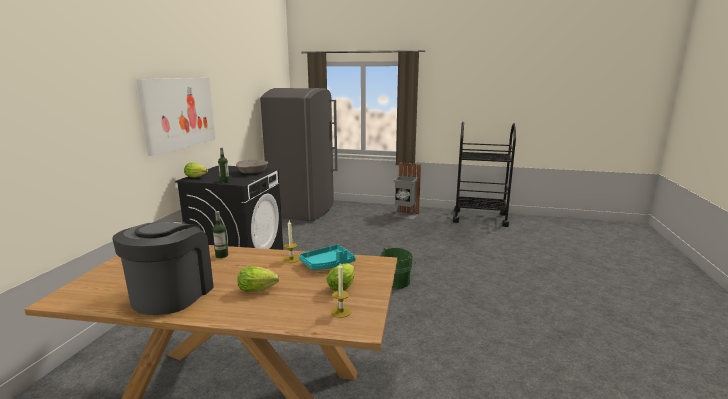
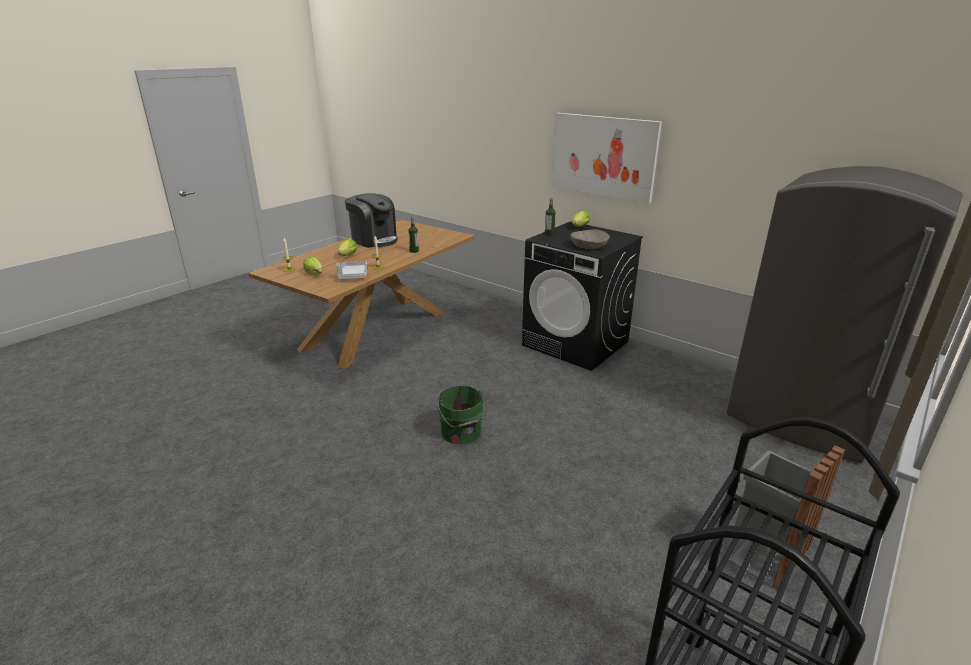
camera: 115 degrees right, 10 degrees up
turquoise tray [299,244,356,270] -> grey tray [336,261,367,279]

